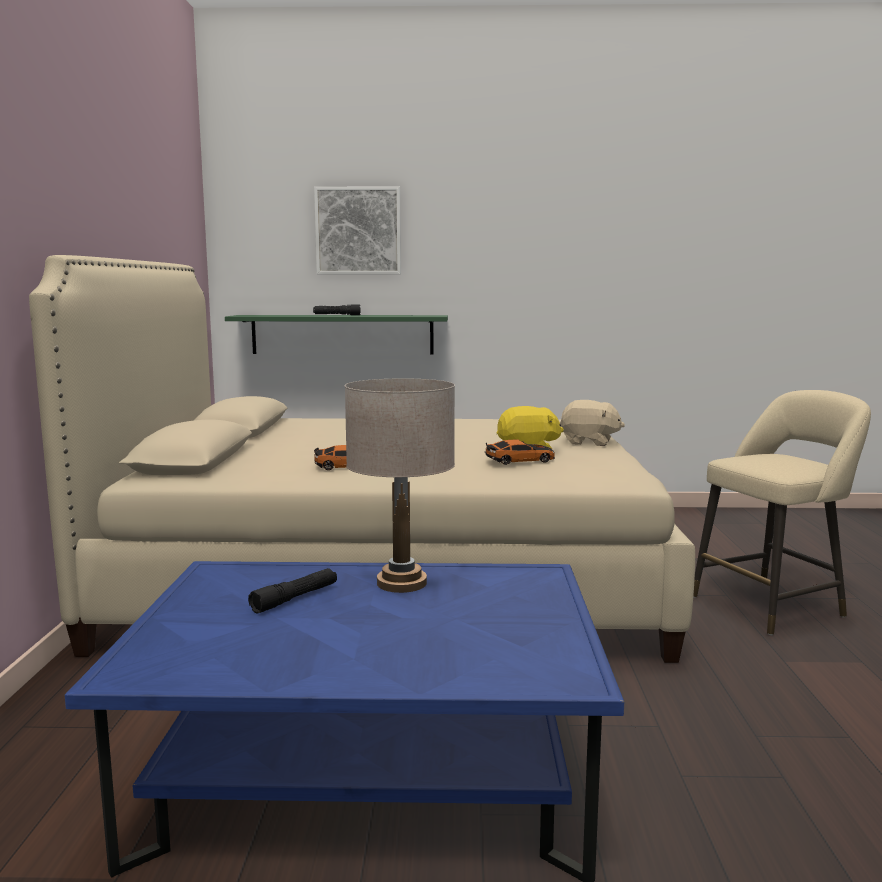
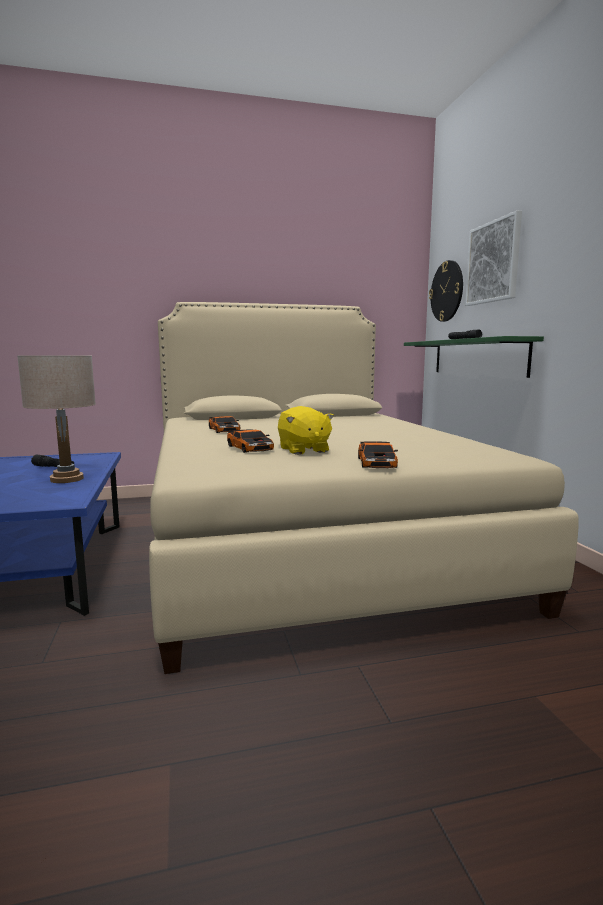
camera: 75 degrees right, 0 degrees up
beige plush toy [560,400,625,446] -> toy car [358,441,398,468]
beige stool [693,390,871,635] -> none
none -> wall clock [429,260,463,322]

